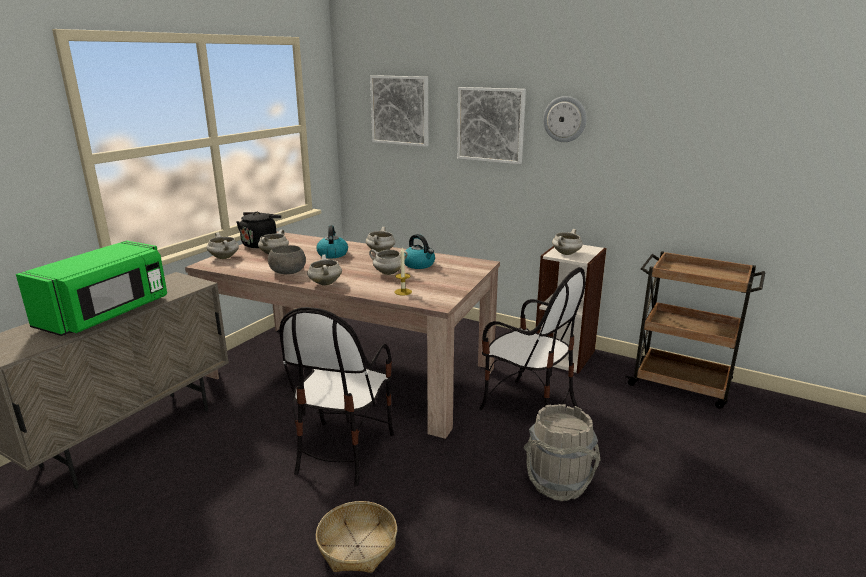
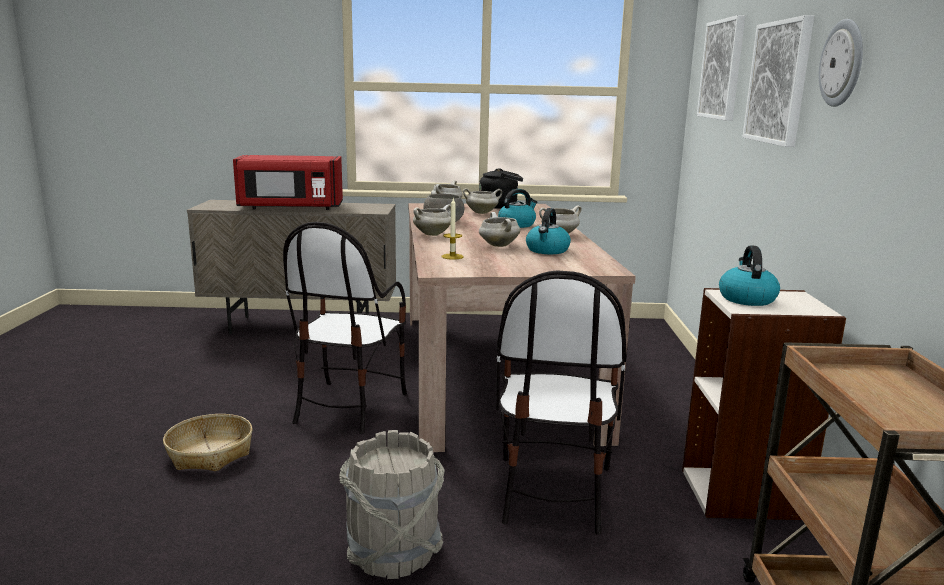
camera: 60 degrees right, 5 degrees down
green microwave [16,240,167,336] -> red microwave [233,155,343,210]
chair [279,307,394,486] -> chair turned 60 degrees counterclockwise [283,222,407,434]
white cooking pot [552,229,583,255] -> kettle [719,246,780,306]

